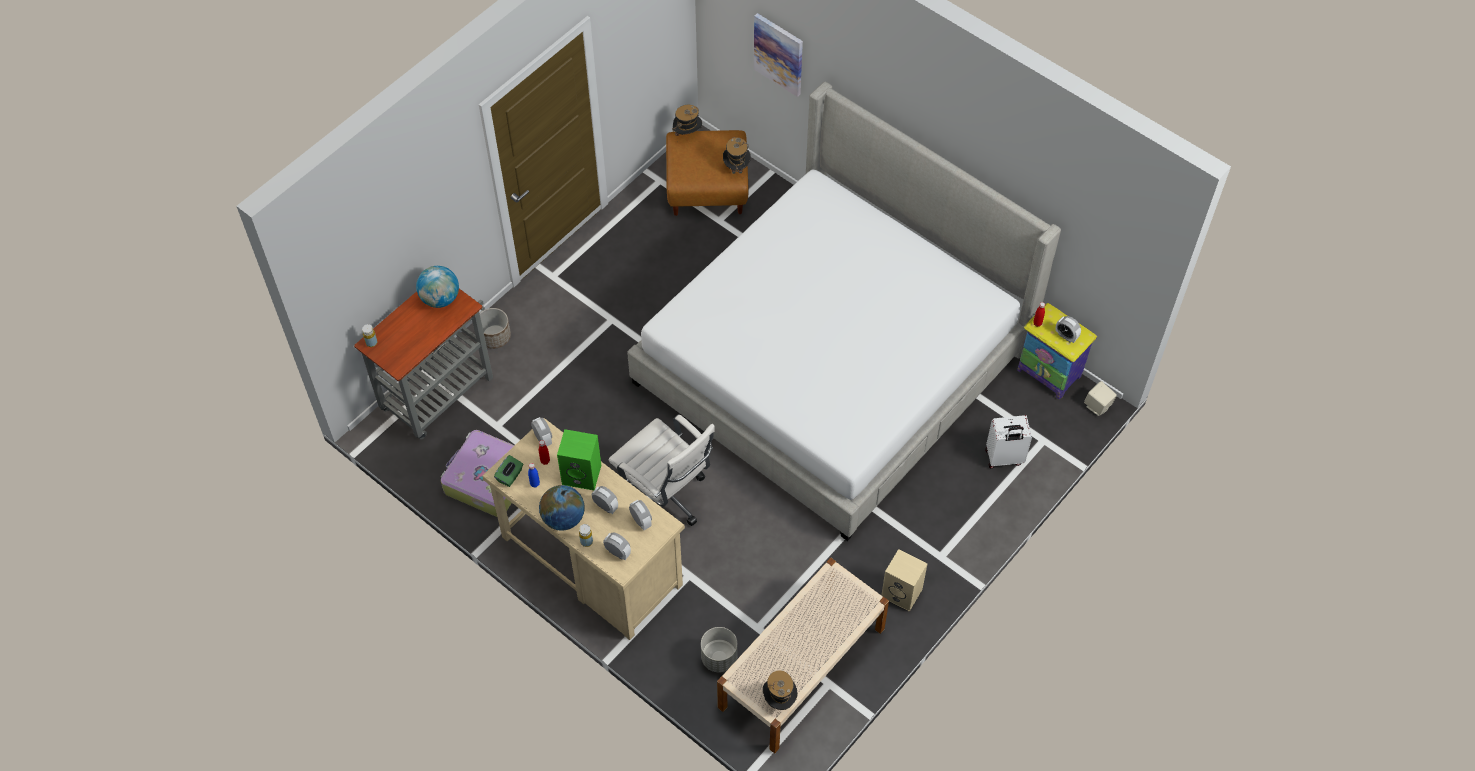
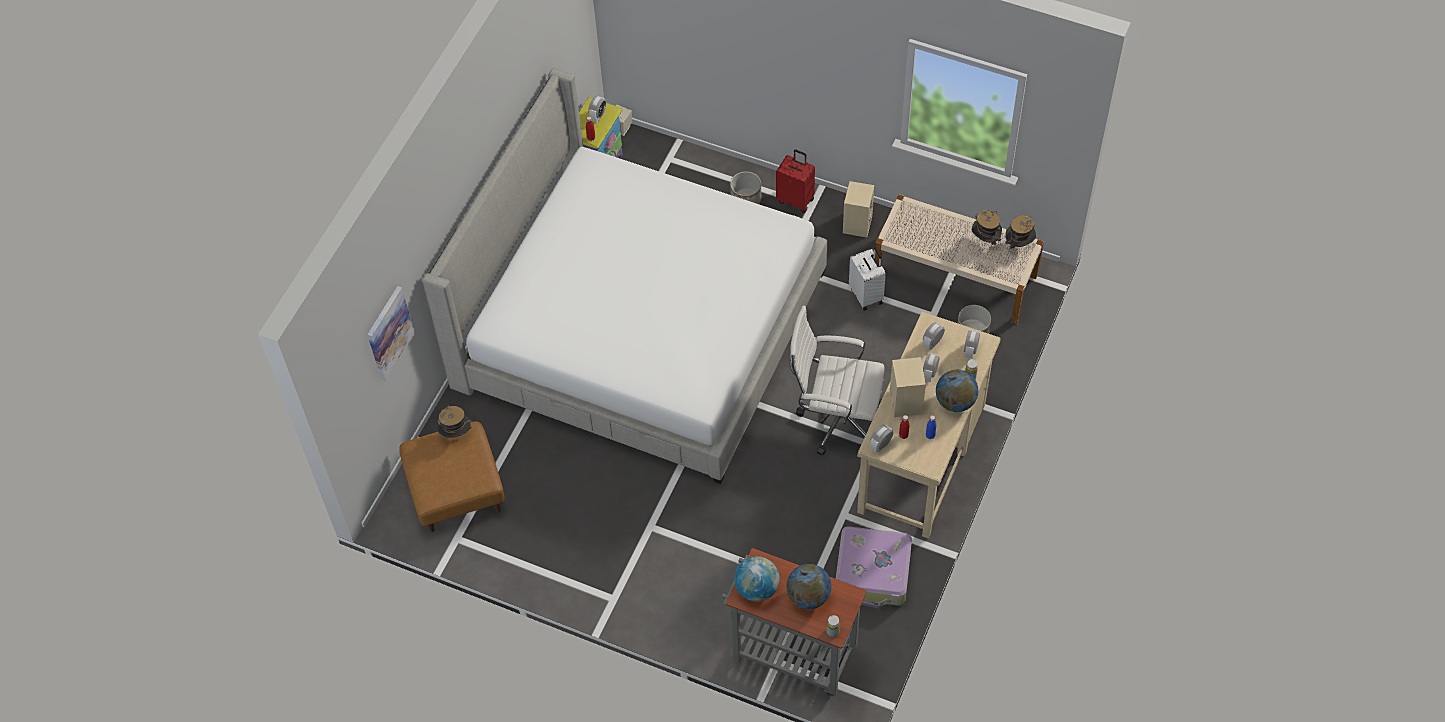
camera: 105 degrees left, 0 degrees up
planter [480,308,511,349] -> planter moved to [730,171,761,204]
green tissue box [494,455,523,487] -> none
green speaker [557,429,601,490] -> beige speaker [890,357,926,417]
white office chair [609,415,715,526] -> white office chair turned 105 degrees counterclockwise [790,306,885,455]
hat [672,105,702,136] -> hat moved to [972,210,1002,245]
white suitcase [985,415,1032,468] -> white suitcase moved to [849,247,886,311]
none -> red suitcase [776,149,815,213]
none -> globe [786,564,832,609]

